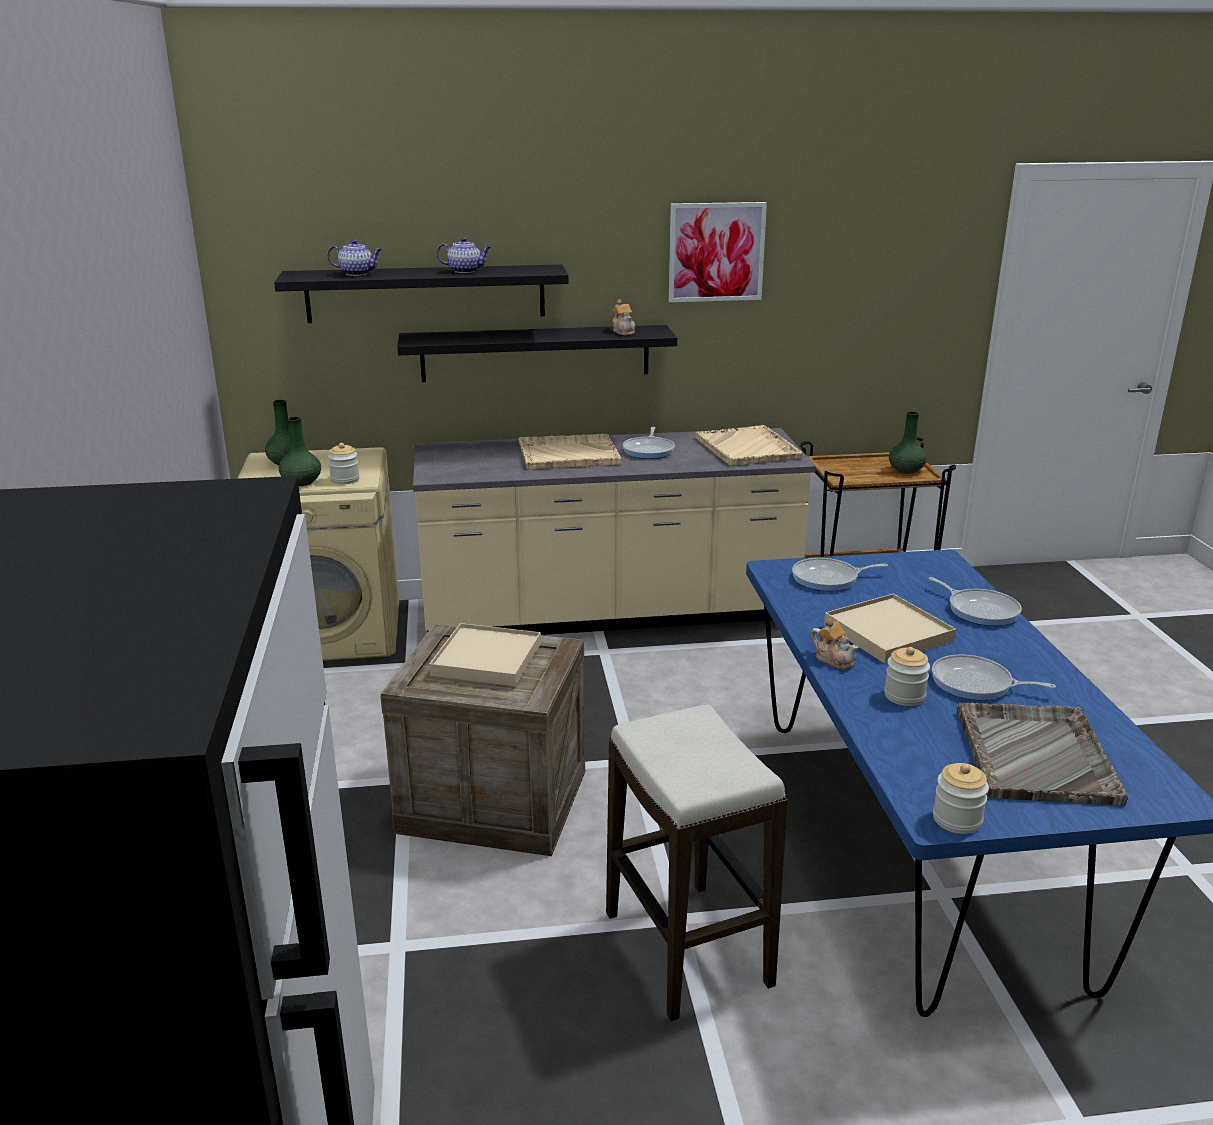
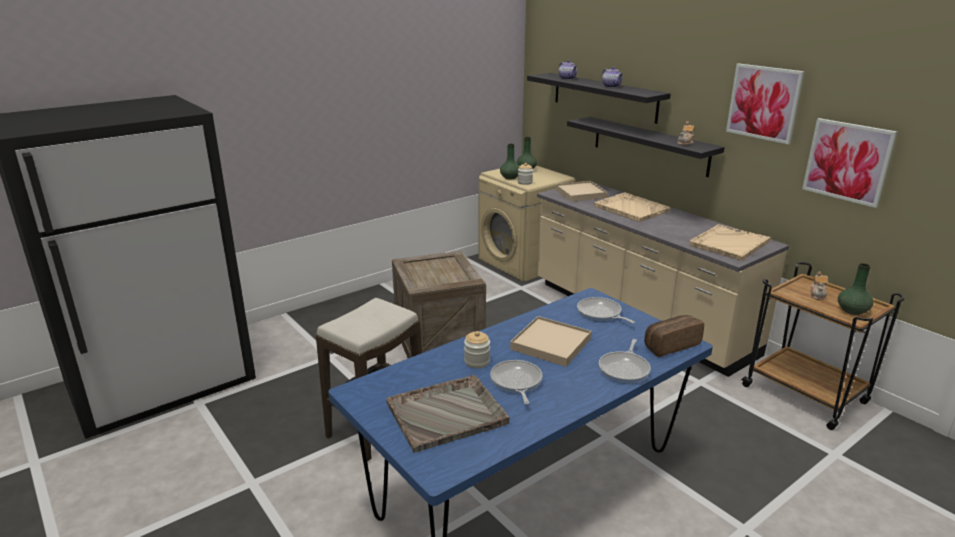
camera: 60 degrees right, 0 degrees up
beige tray [429,623,541,686] -> beige tray moved to [555,181,608,202]
frying pan [623,427,675,459] -> none
teapot [811,619,859,669] -> teapot moved to [810,271,828,300]
jar [933,763,989,834] -> none
none -> bread [644,315,704,357]
none -> picture [802,118,897,208]

